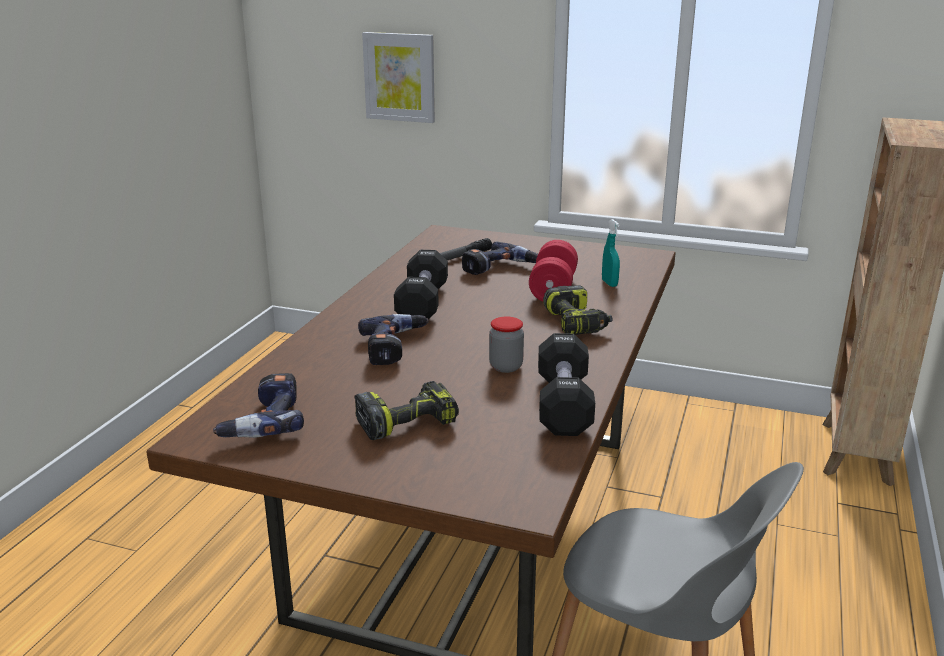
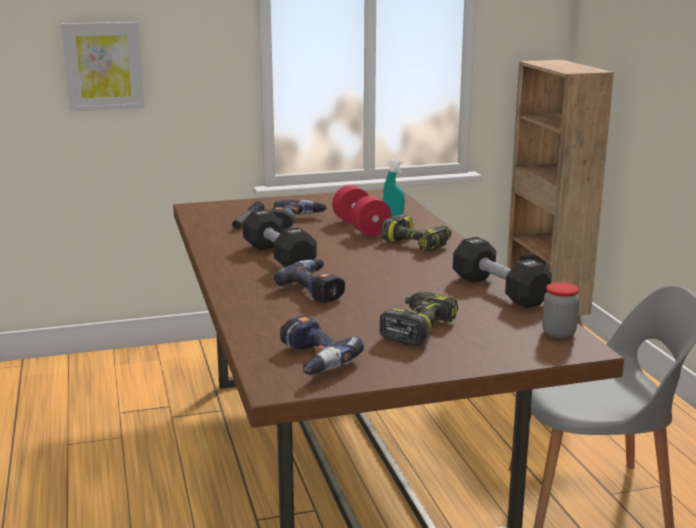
camera: 35 degrees left, 5 degrees down
jar [489,317,524,373] -> jar moved to [542,282,579,338]

